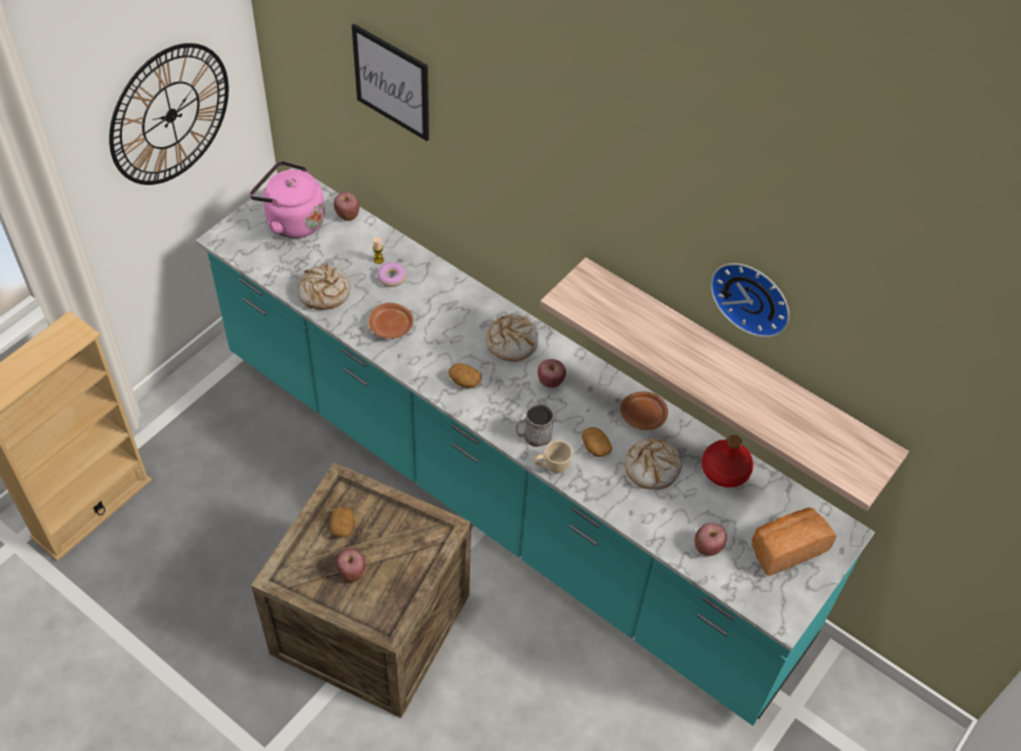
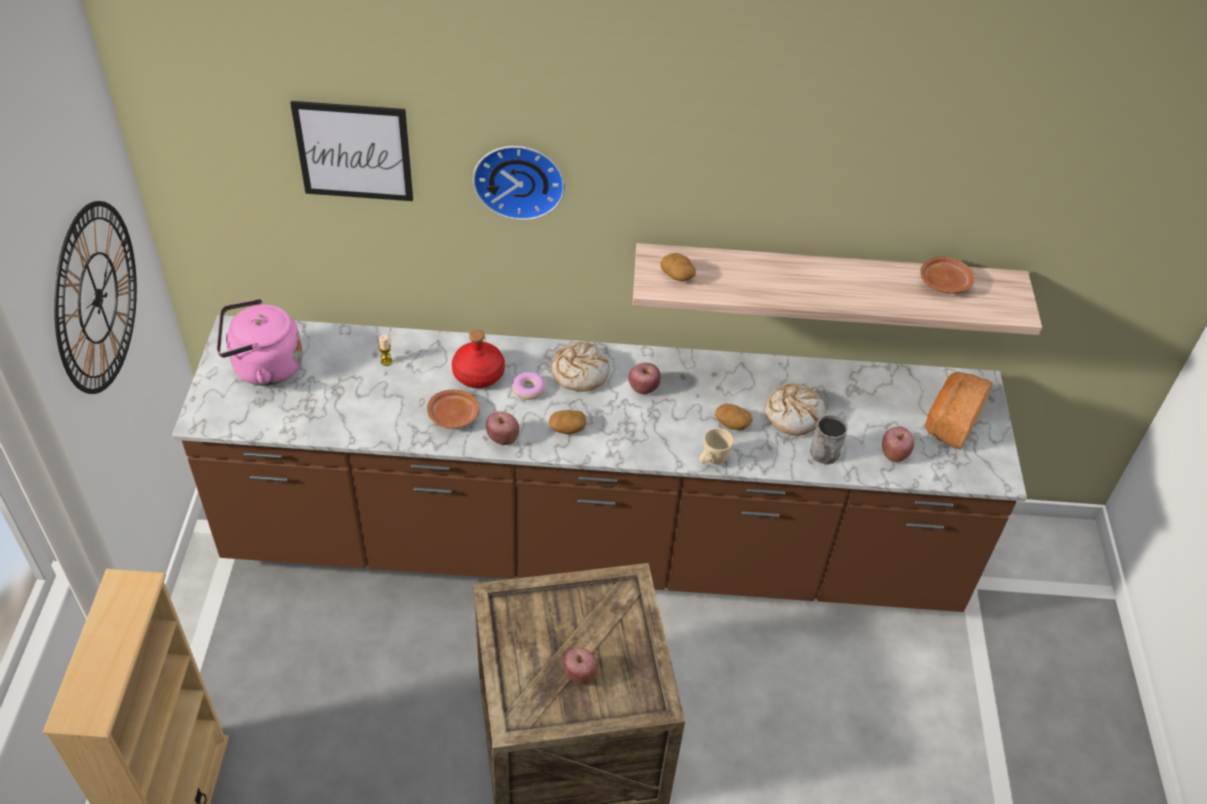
camera: 35 degrees left, 5 degrees down
turquoise counter [196,167,875,726] -> brown counter [172,315,1027,612]
bread [297,263,350,310] -> none
potato [330,507,355,538] -> potato moved to [660,253,696,282]
apple [334,192,360,221] -> apple moved to [486,412,519,445]
donut [377,263,406,287] -> donut moved to [512,372,546,400]
grey mug [516,403,555,447] -> grey mug moved to [810,415,848,464]
brown plate [620,392,668,430] -> brown plate moved to [920,256,975,293]
red bottle [702,435,753,487] -> red bottle moved to [452,330,505,388]
wall clock [710,263,790,338] -> wall clock moved to [473,146,565,220]

